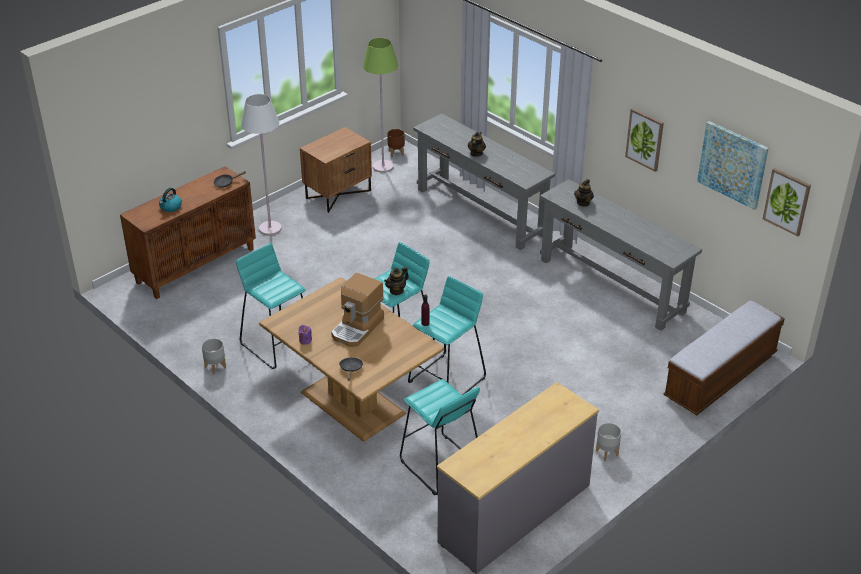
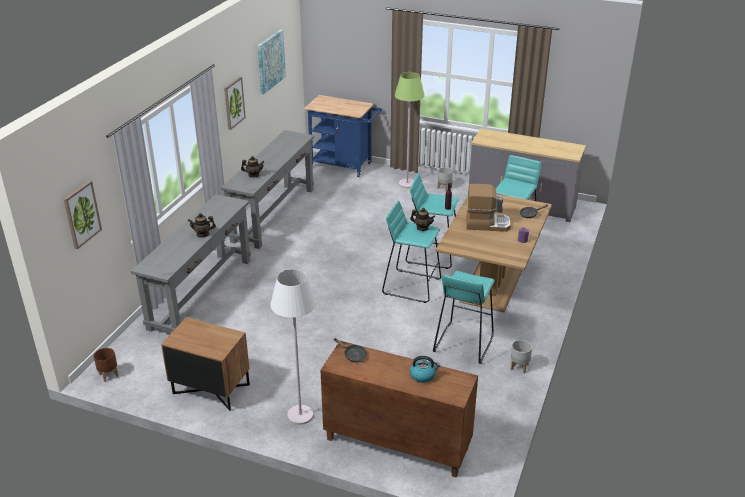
camera: 115 degrees left, 5 degrees down
green floor lamp [363,38,398,173] -> green floor lamp moved to [395,72,425,188]
bench [663,300,785,415] -> blue cart [304,95,382,177]
picture [763,168,811,237] -> picture moved to [63,181,102,249]

